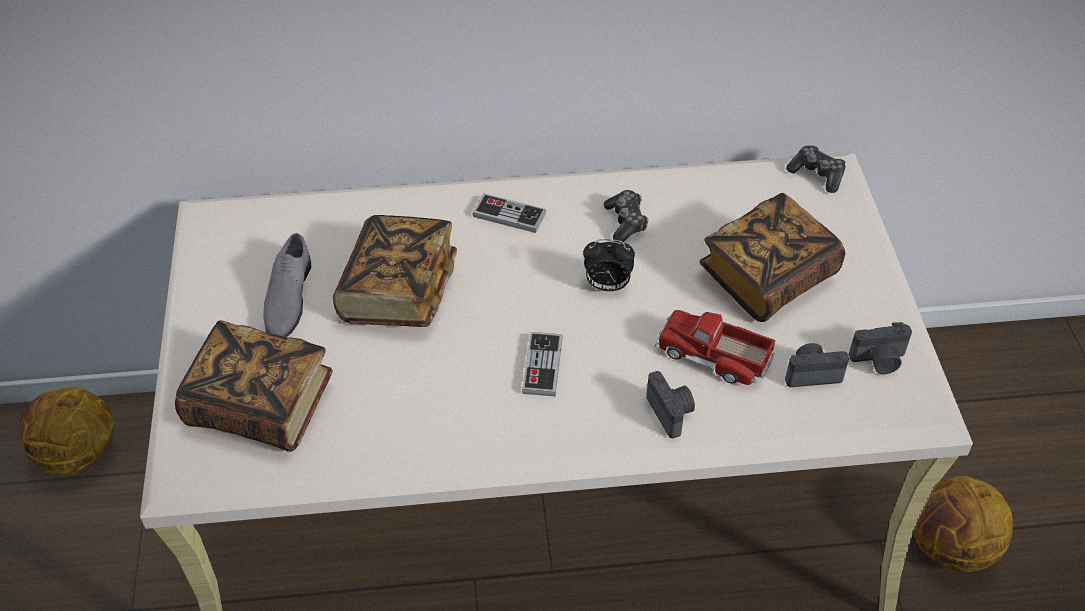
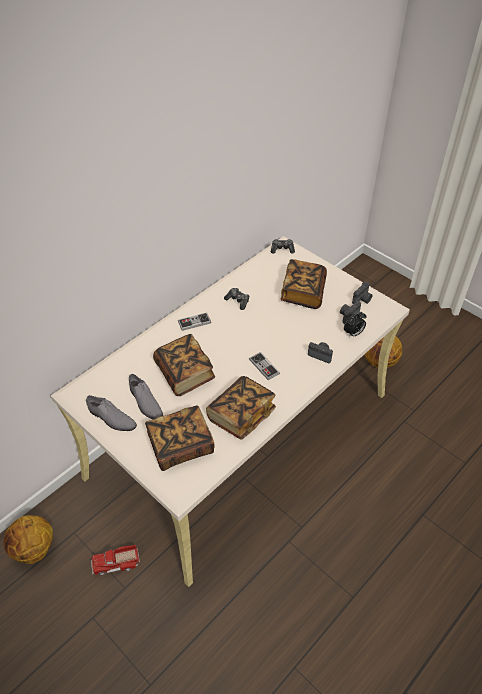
camera: 40 degrees left, 0 degrees up
alarm clock [583,239,635,291] -> alarm clock moved to [344,312,366,337]
toy truck [655,310,775,385] -> toy truck moved to [91,545,140,575]
none -> grey shoe [86,395,137,431]
none -> book [206,376,276,440]

